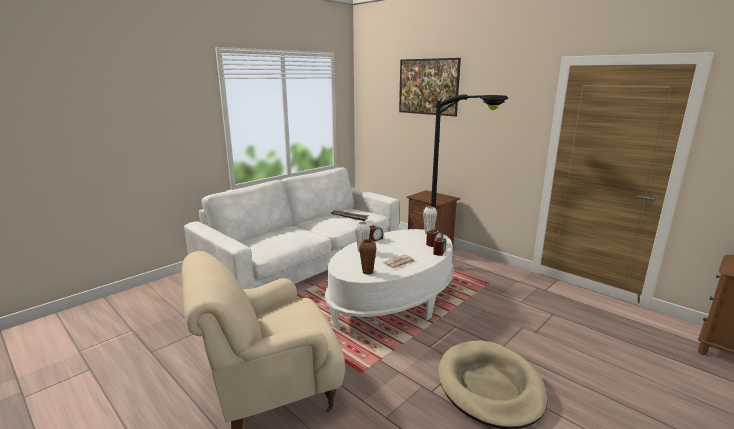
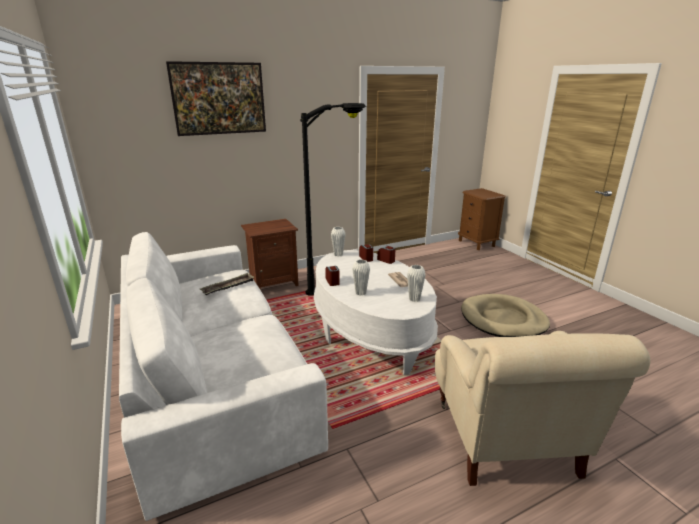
camera: 70 degrees left, 5 degrees up
brown vase [359,239,377,275] -> white vase [407,265,426,302]

